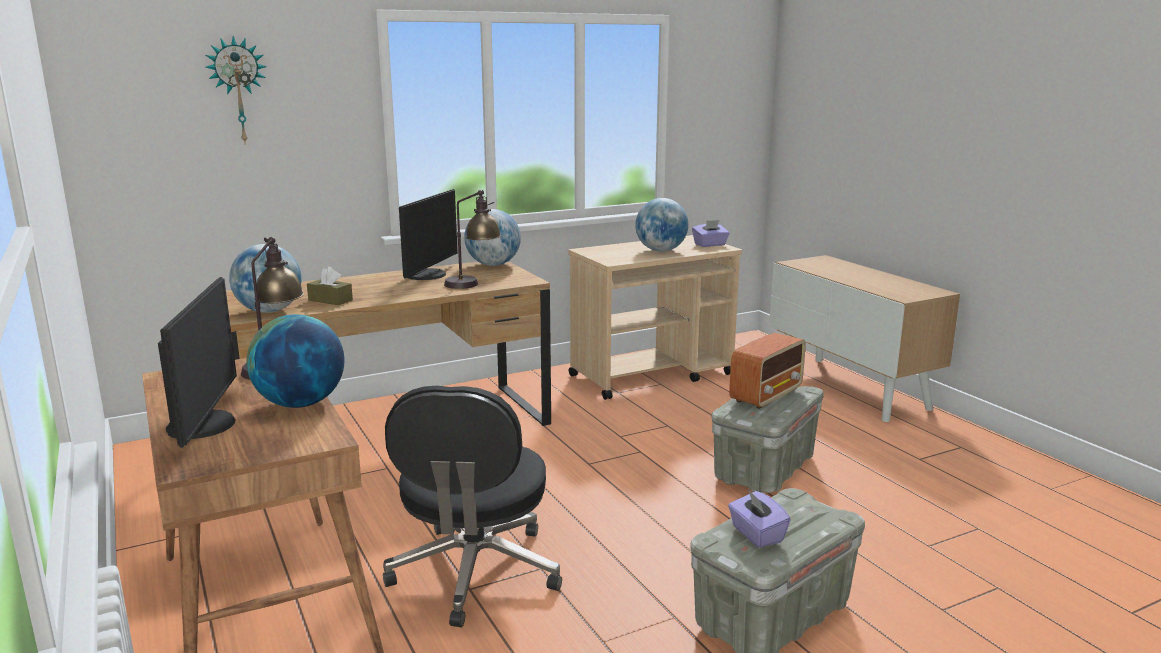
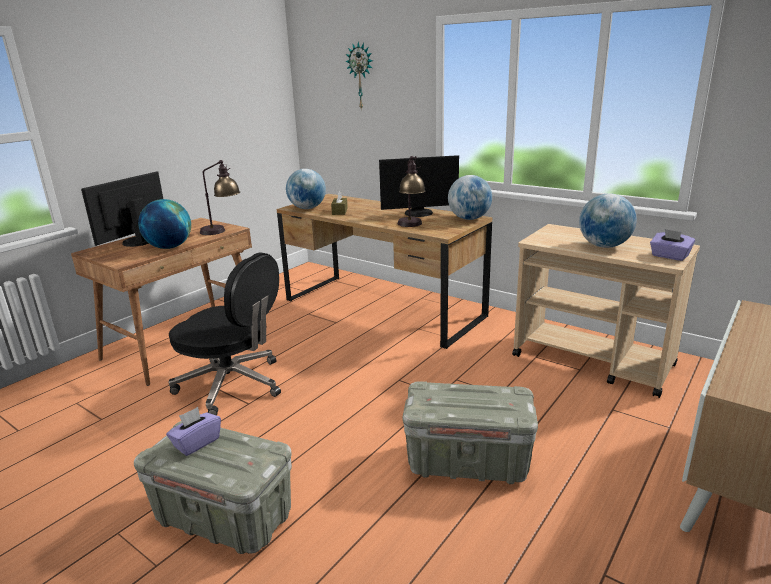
camera: 65 degrees right, 5 degrees up
monitor [158,277,237,447] -> monitor turned 150 degrees clockwise [81,171,163,247]
black office chair [383,386,562,627] -> black office chair turned 135 degrees counterclockwise [168,253,281,415]
radio [729,333,806,409] -> none

